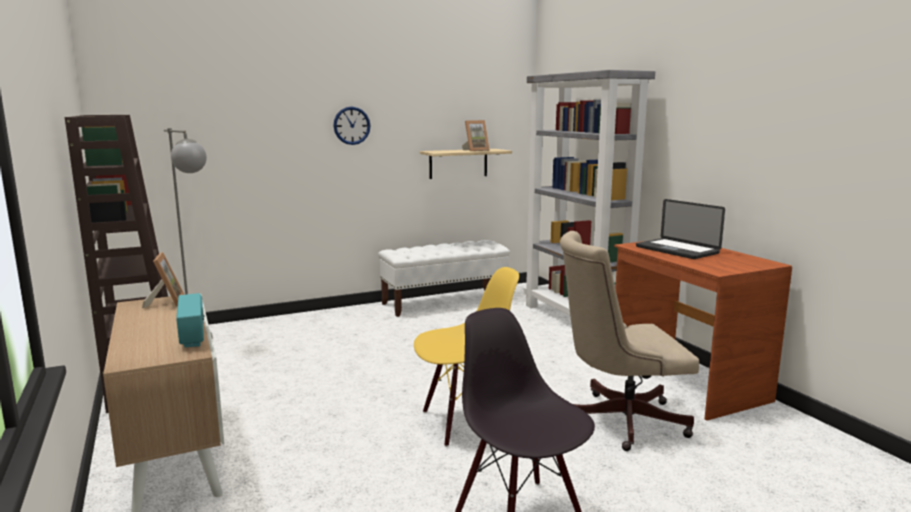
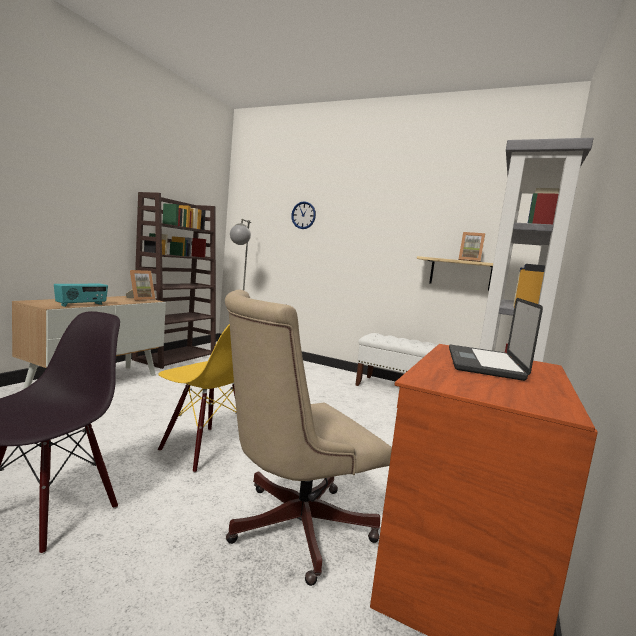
camera: 50 degrees right, 5 degrees down
wall clock [334,107,370,145] -> wall clock moved to [291,201,316,229]
beige office chair [560,231,699,451] -> beige office chair turned 75 degrees counterclockwise [225,290,392,586]

